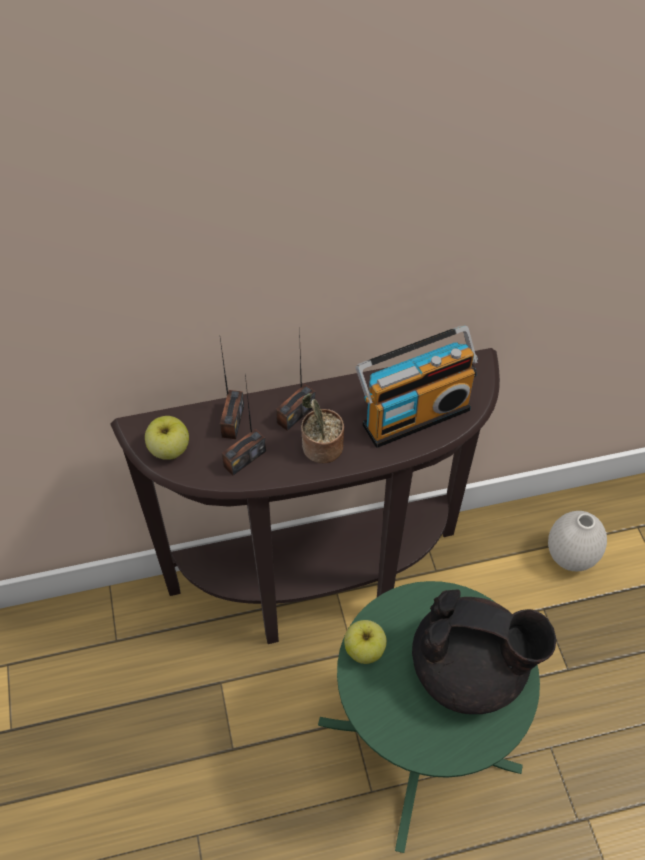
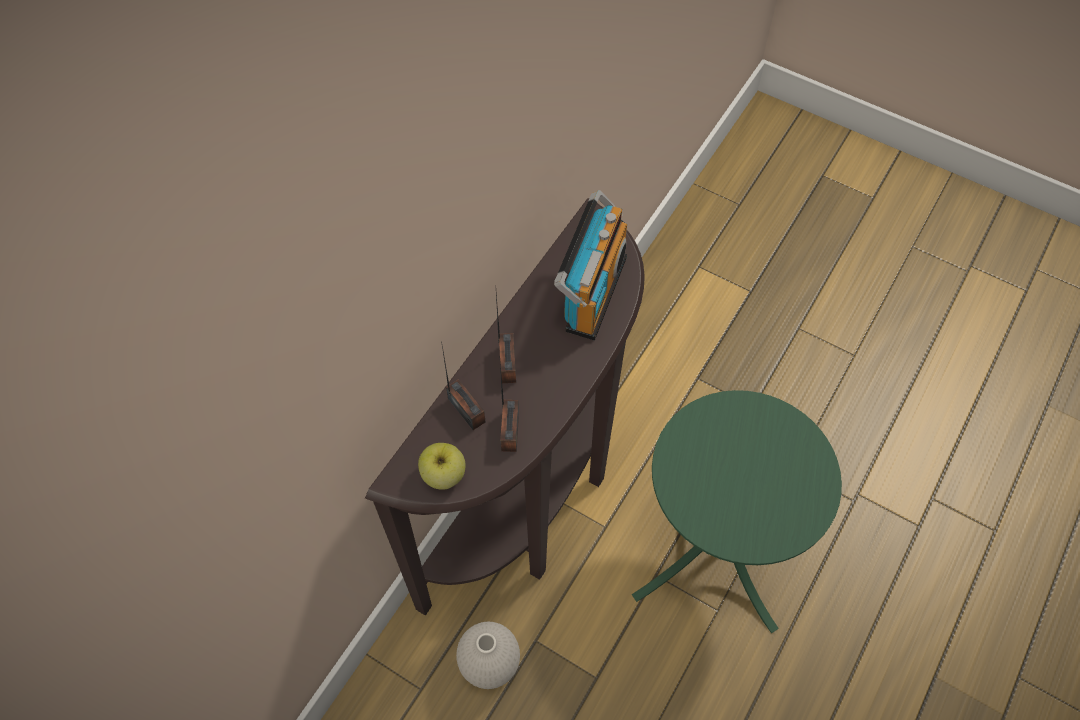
camera: 45 degrees left, 5 degrees up
potted plant [301,393,344,463] -> none
apple [344,620,387,664] -> none
black teapot [412,589,556,714] -> none
white vase [548,511,607,571] -> white vase moved to [456,622,520,689]

